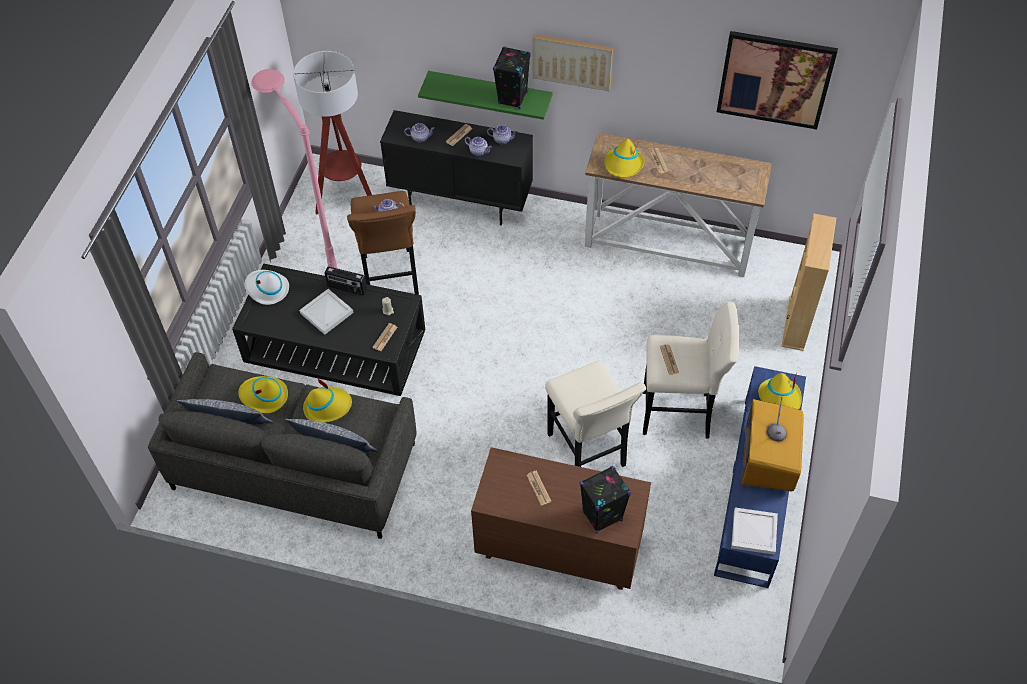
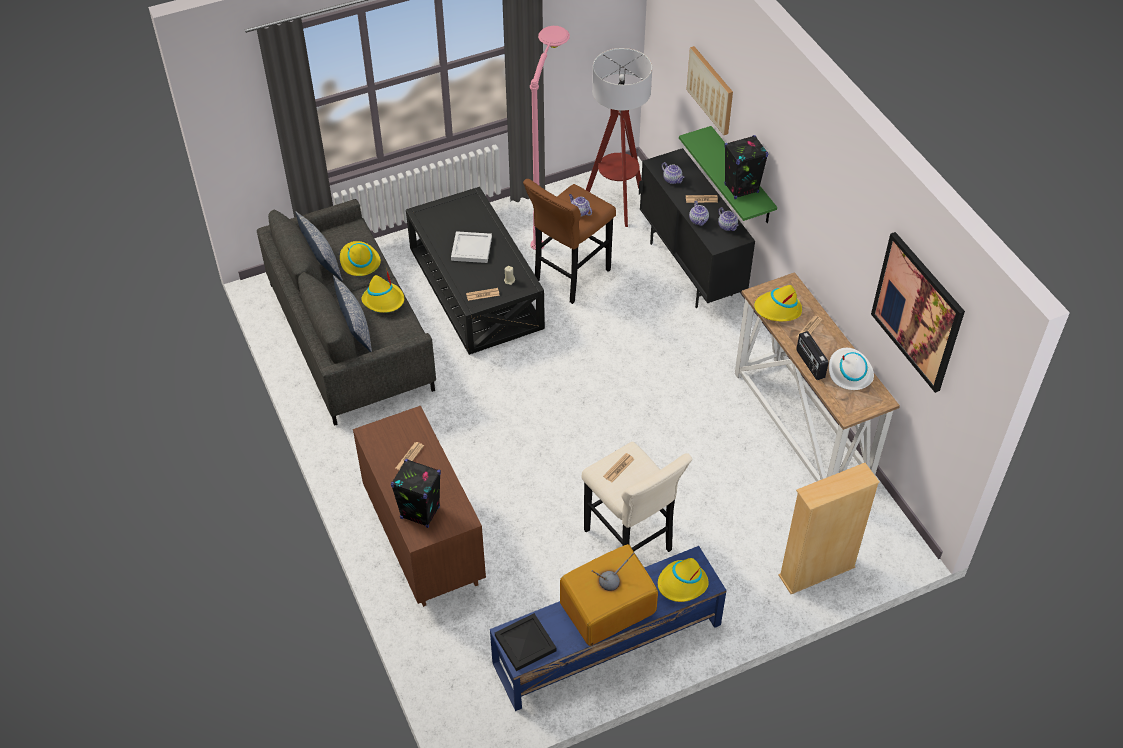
camera: 50 degrees right, 5 degrees down
white hat [245,270,289,305] -> white hat moved to [829,348,874,390]
radio [324,267,367,295] -> radio moved to [796,331,828,380]
picture [533,34,613,91] -> picture moved to [686,46,733,135]
beige stool [545,360,646,467] -> none
white tray [731,507,778,555] -> black tray [495,613,557,671]

